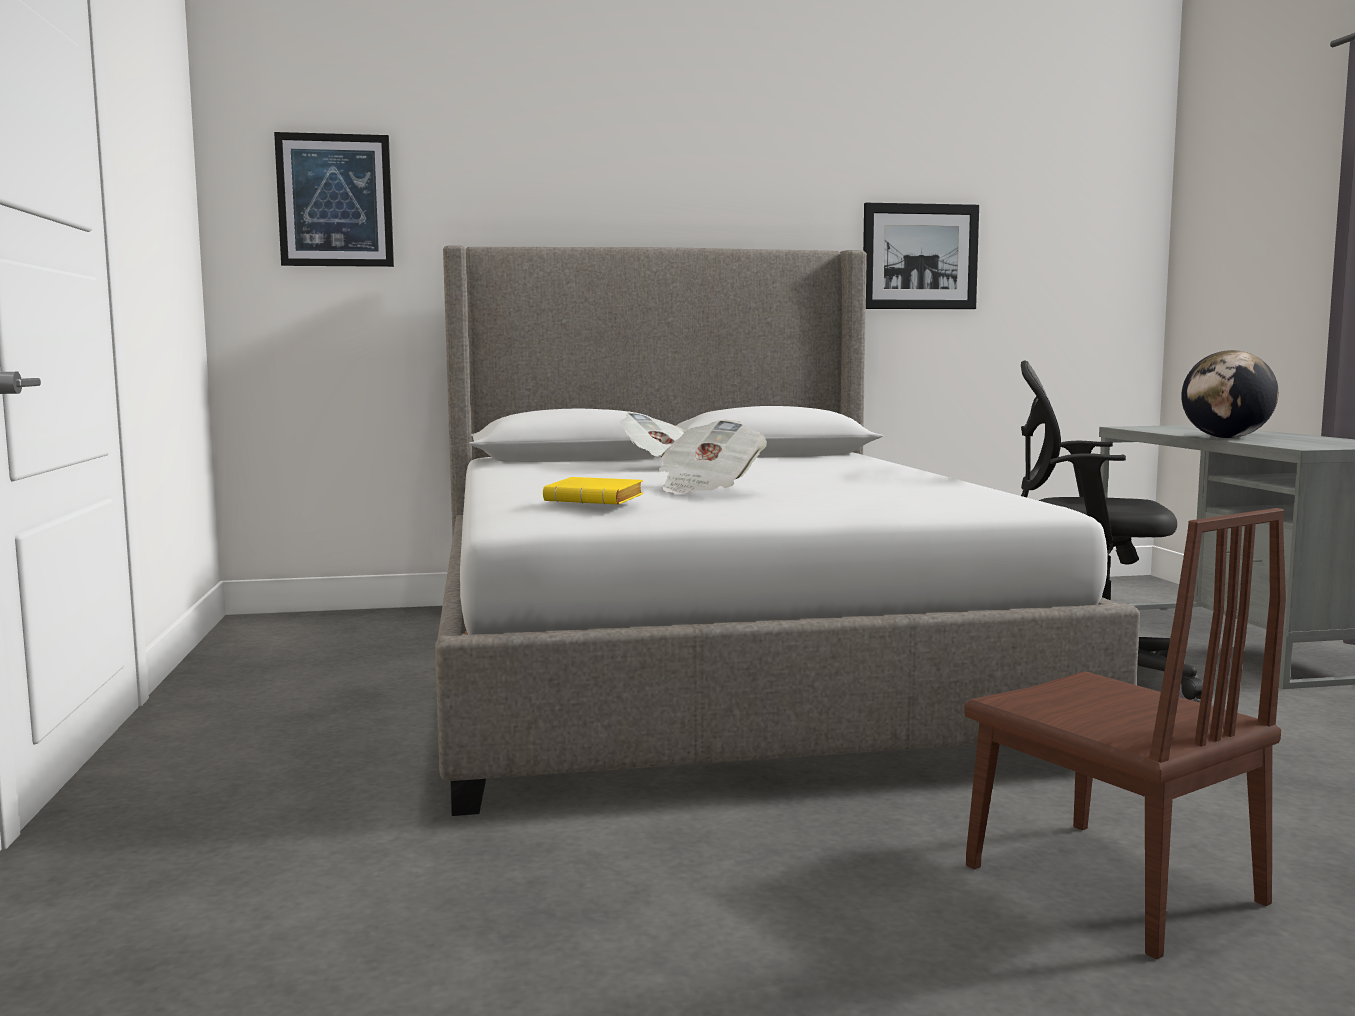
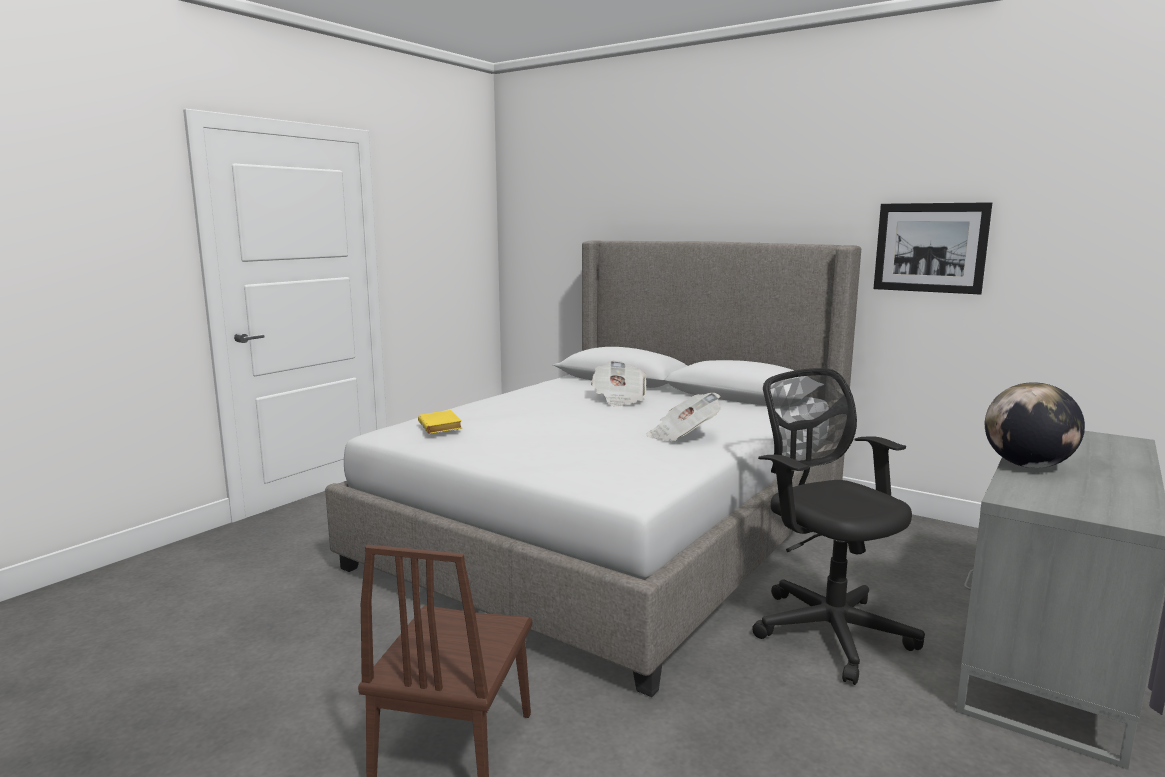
camera: 45 degrees right, 5 degrees up
picture [274,132,394,267] -> none
newspaper [659,420,767,494] -> newspaper moved to [646,393,721,441]

